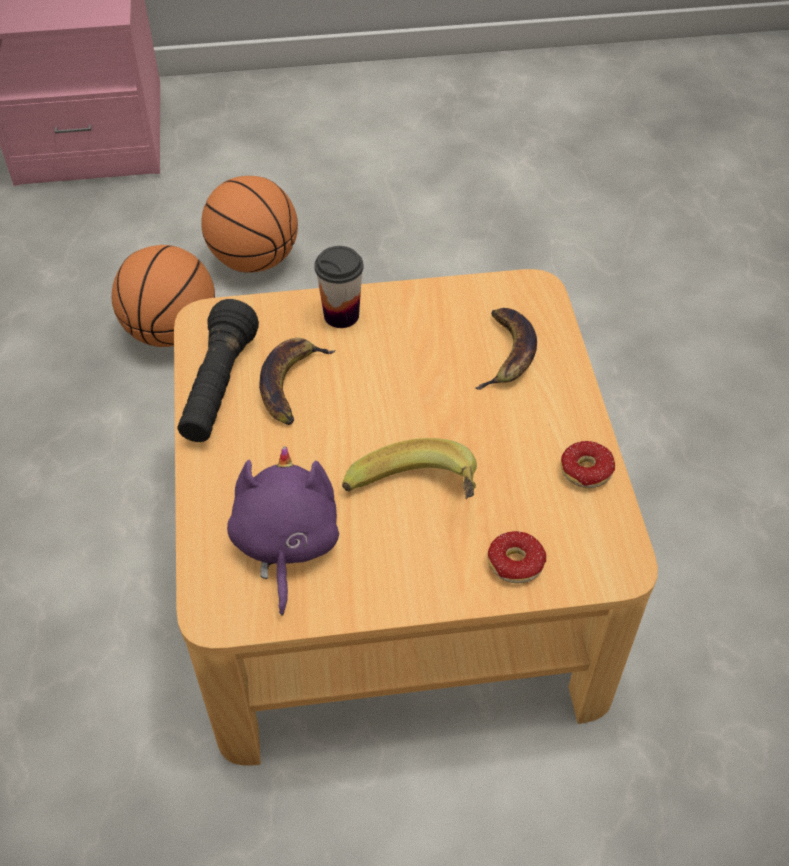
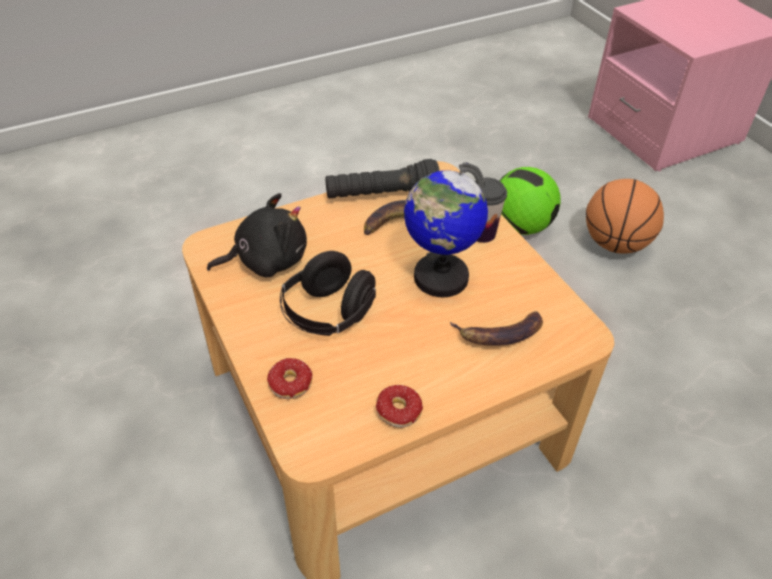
camera: 70 degrees right, 5 degrees down
basketball [112,245,215,347] -> football [499,167,561,235]
purple plush toy [227,446,339,616] -> black plush toy [207,193,307,277]
banana [342,438,477,499] -> black headphones [280,251,376,336]
none -> globe [404,162,488,297]

